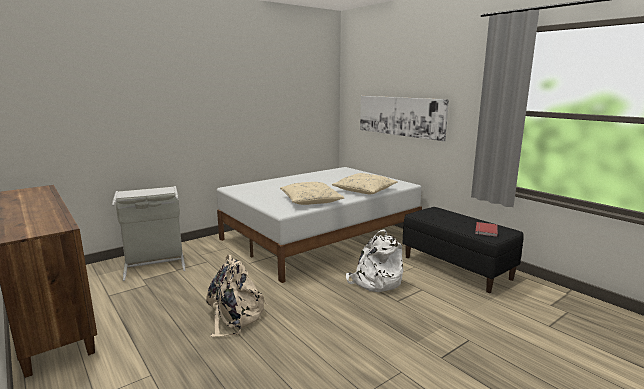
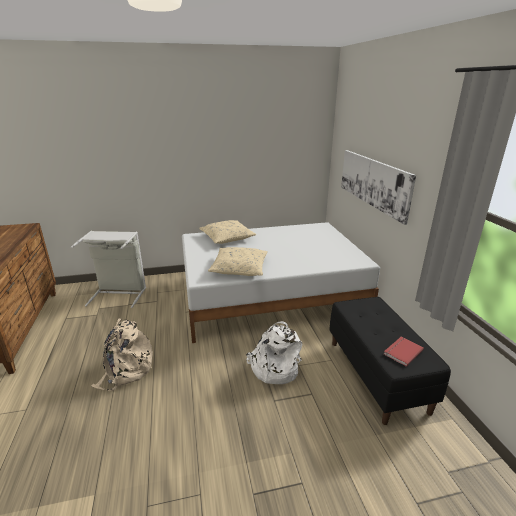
camera: 25 degrees right, 10 degrees up
beige pillow [332,173,397,194] -> beige pillow moved to [199,220,256,244]

